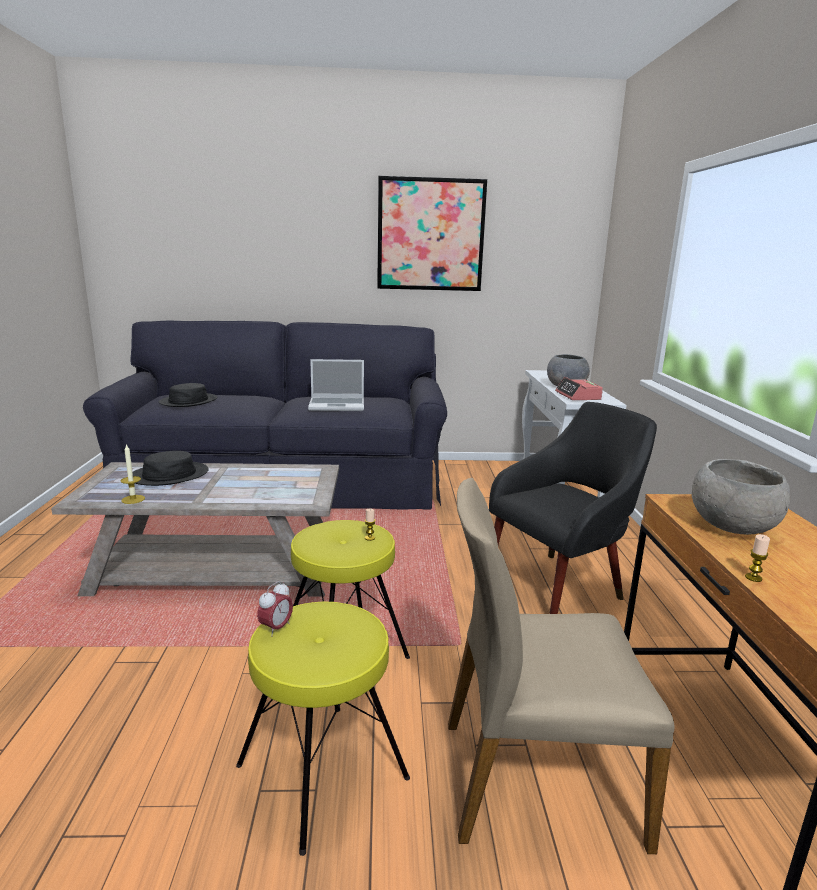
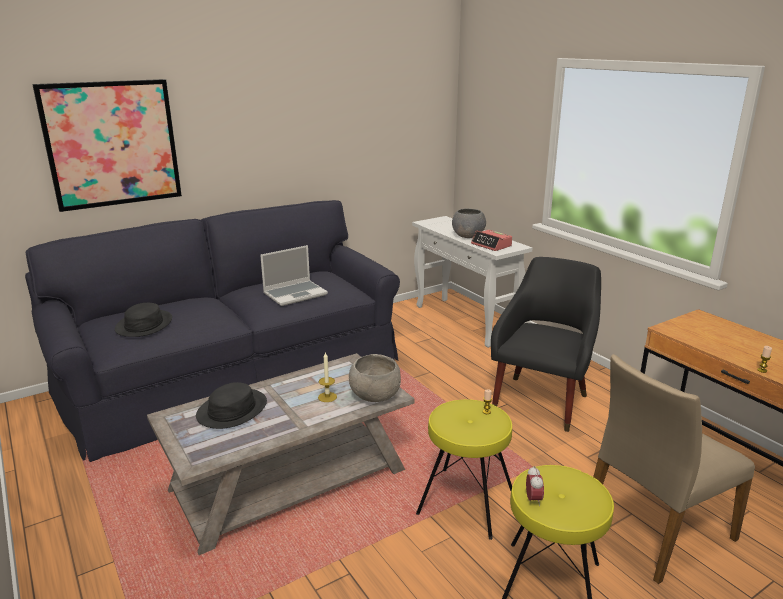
camera: 30 degrees left, 5 degrees up
candle [121,444,145,504] -> candle moved to [318,352,337,402]
picture [377,176,487,291] -> picture moved to [32,79,182,212]
grey bowl [692,459,790,535] -> grey bowl moved to [349,354,401,402]

